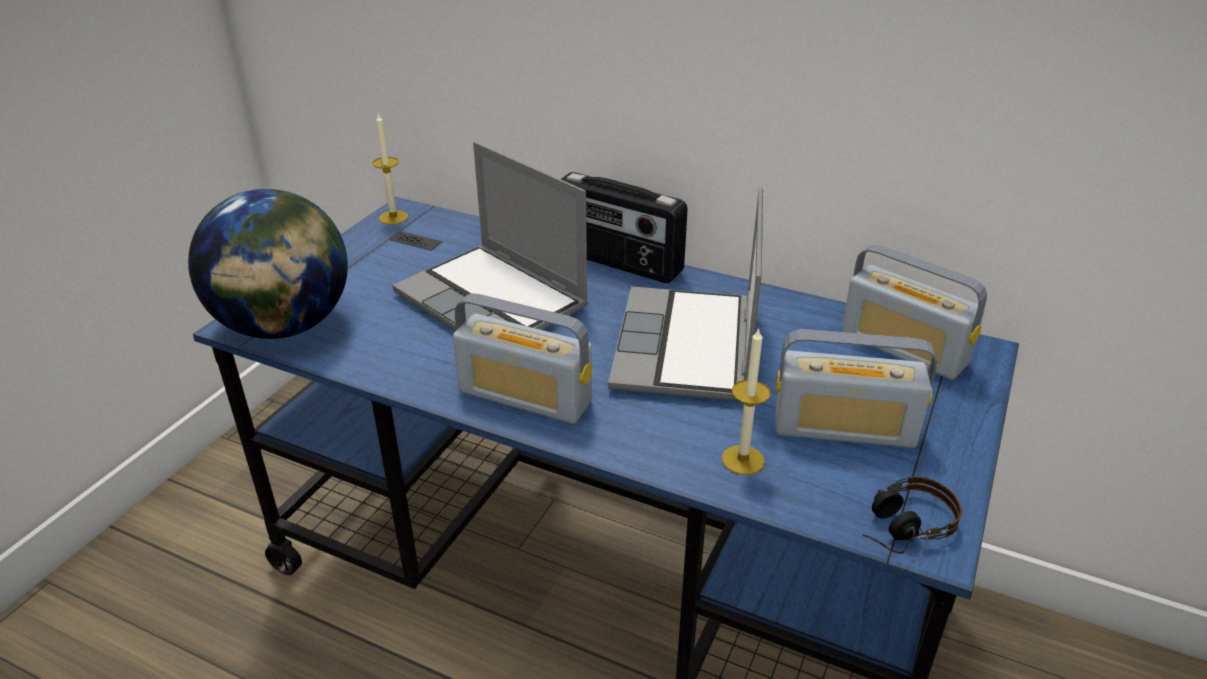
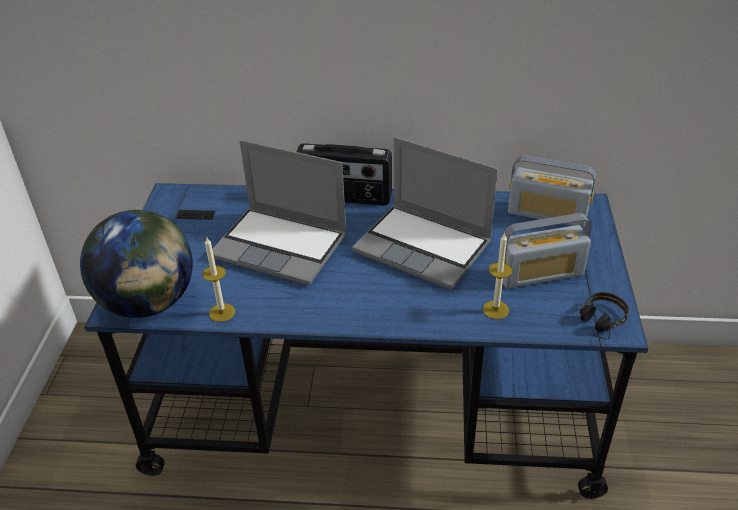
camera: 20 degrees left, 5 degrees up
candle [373,113,408,225] -> candle moved to [203,238,235,322]
radio [453,293,592,424] -> none
laptop [608,187,763,401] -> laptop turned 45 degrees counterclockwise [352,137,498,290]

